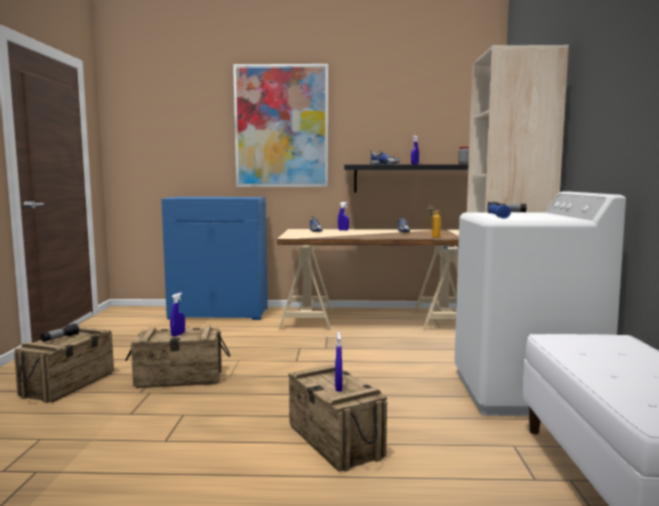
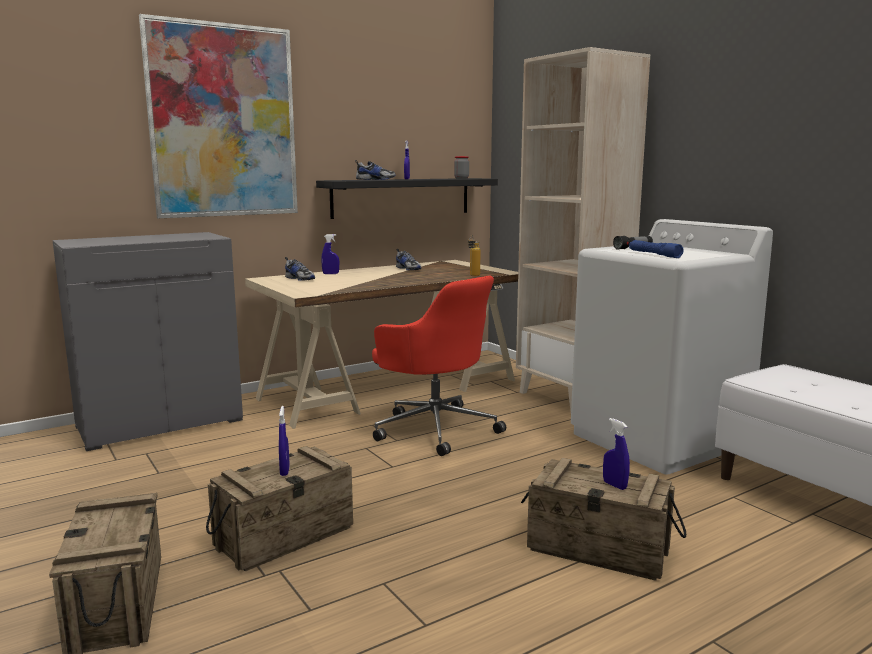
camera: 35 degrees left, 5 degrees up
flashlight [40,323,79,342] -> none
blue cabinet [161,197,268,320] -> grey cabinet [52,232,243,451]
none -> red office chair [372,275,506,456]

